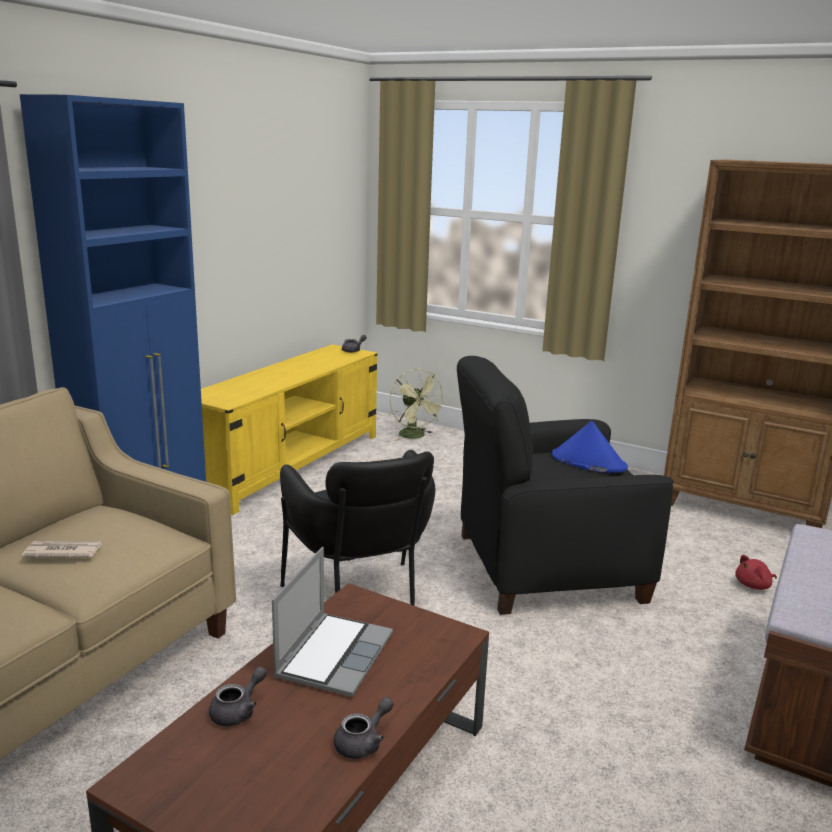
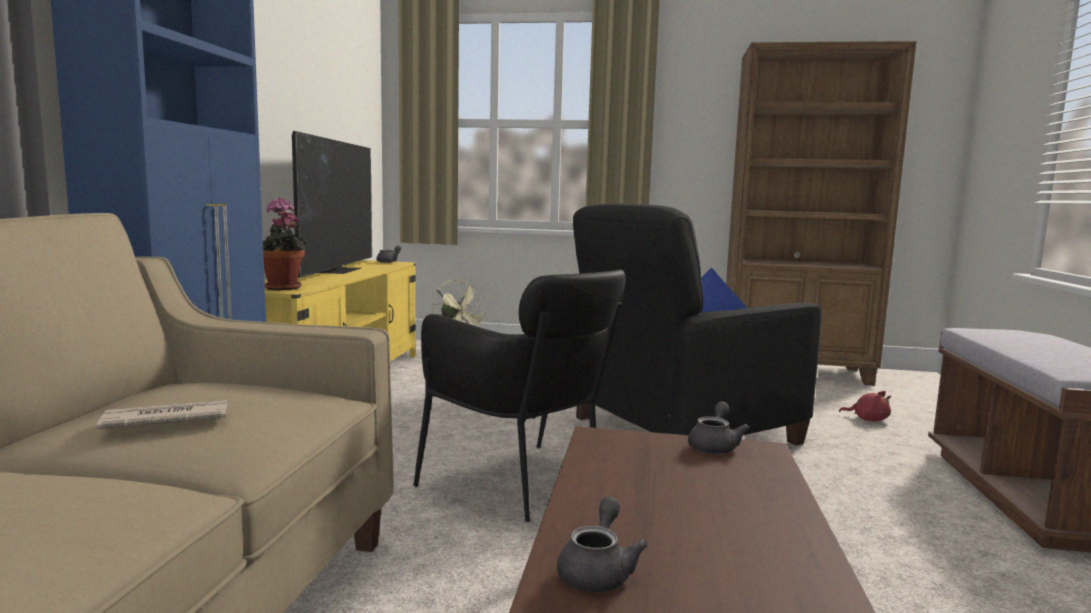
camera: 20 degrees left, 10 degrees down
laptop [272,547,393,697] -> none
grey teapot [334,697,394,759] -> grey teapot moved to [688,401,750,454]
red plush toy [735,555,777,590] -> red plush toy turned 105 degrees counterclockwise [839,391,891,421]
none -> potted plant [263,198,307,290]
none -> television [292,131,372,278]

